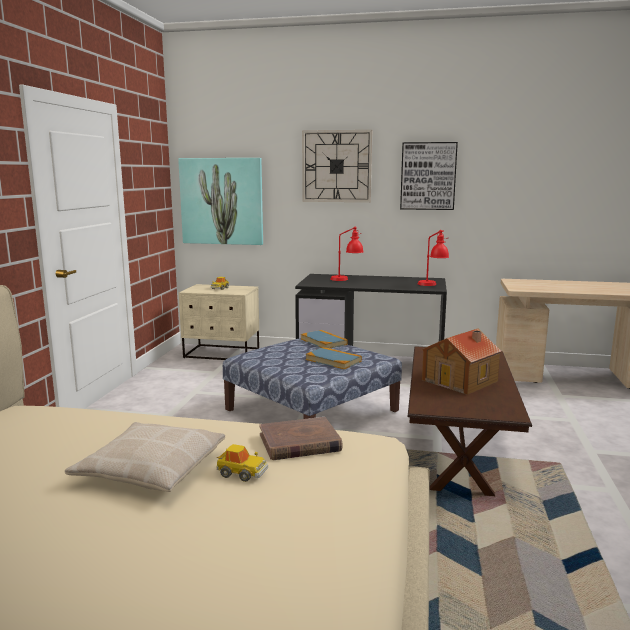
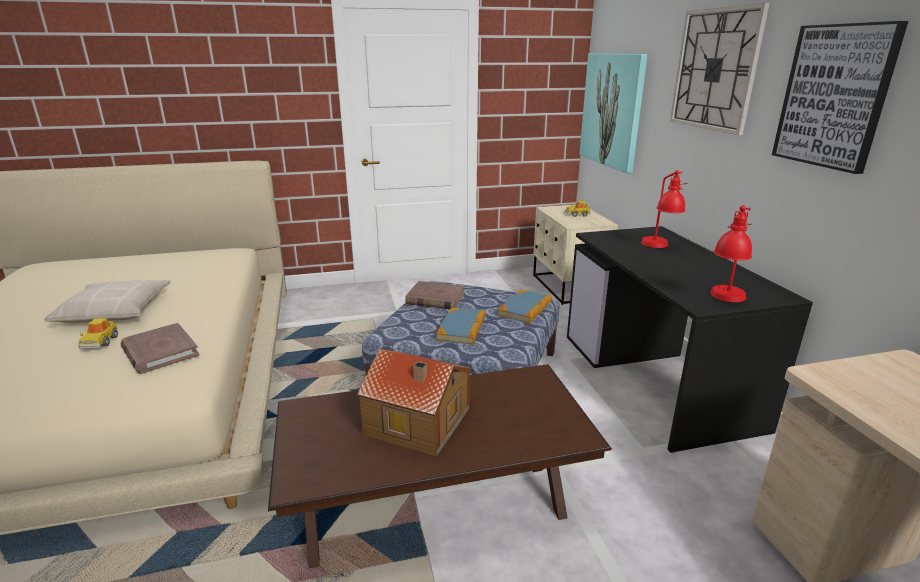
camera: 65 degrees right, 10 degrees up
none -> brown book [405,281,465,309]

